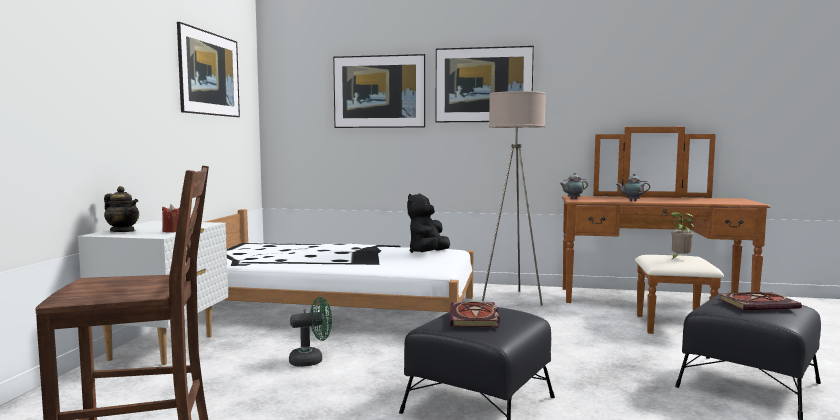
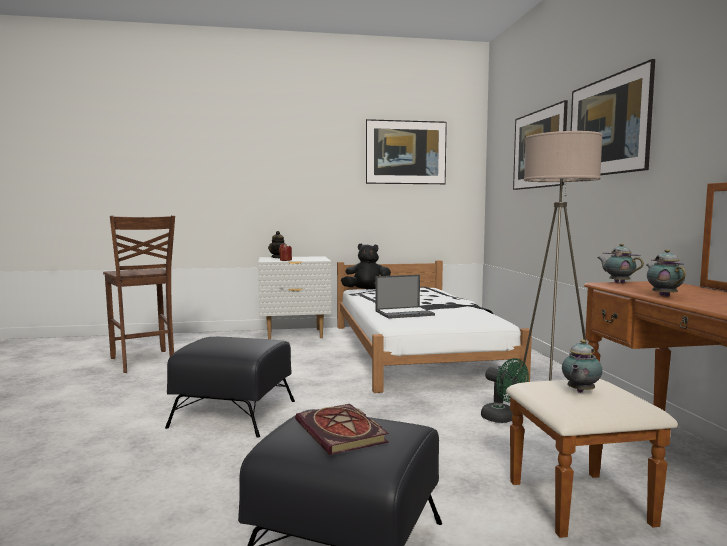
camera: 70 degrees right, 0 degrees up
green fan [289,297,332,367] -> green fan moved to [481,358,529,423]
black plush toy [407,194,450,253] -> black plush toy moved to [341,243,391,290]
book [450,301,500,328] -> none
potted plant [671,212,694,259] -> teapot [562,339,603,393]
none -> laptop [375,275,435,319]

